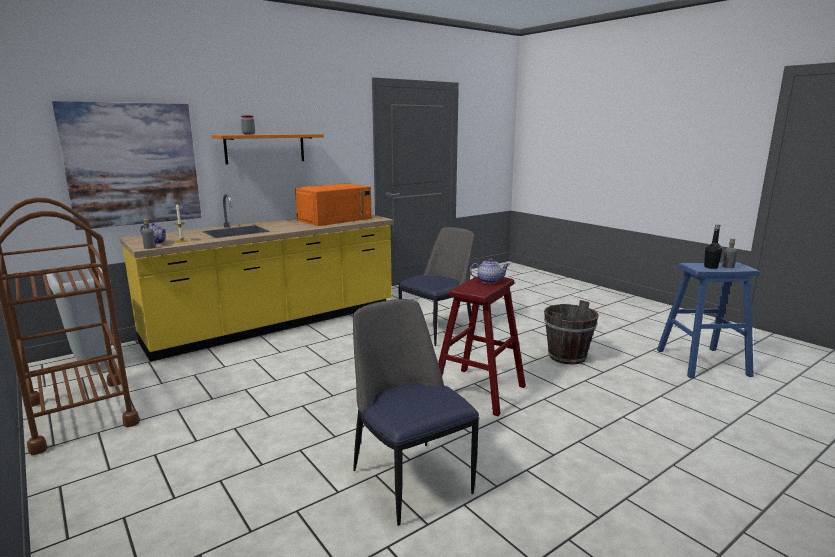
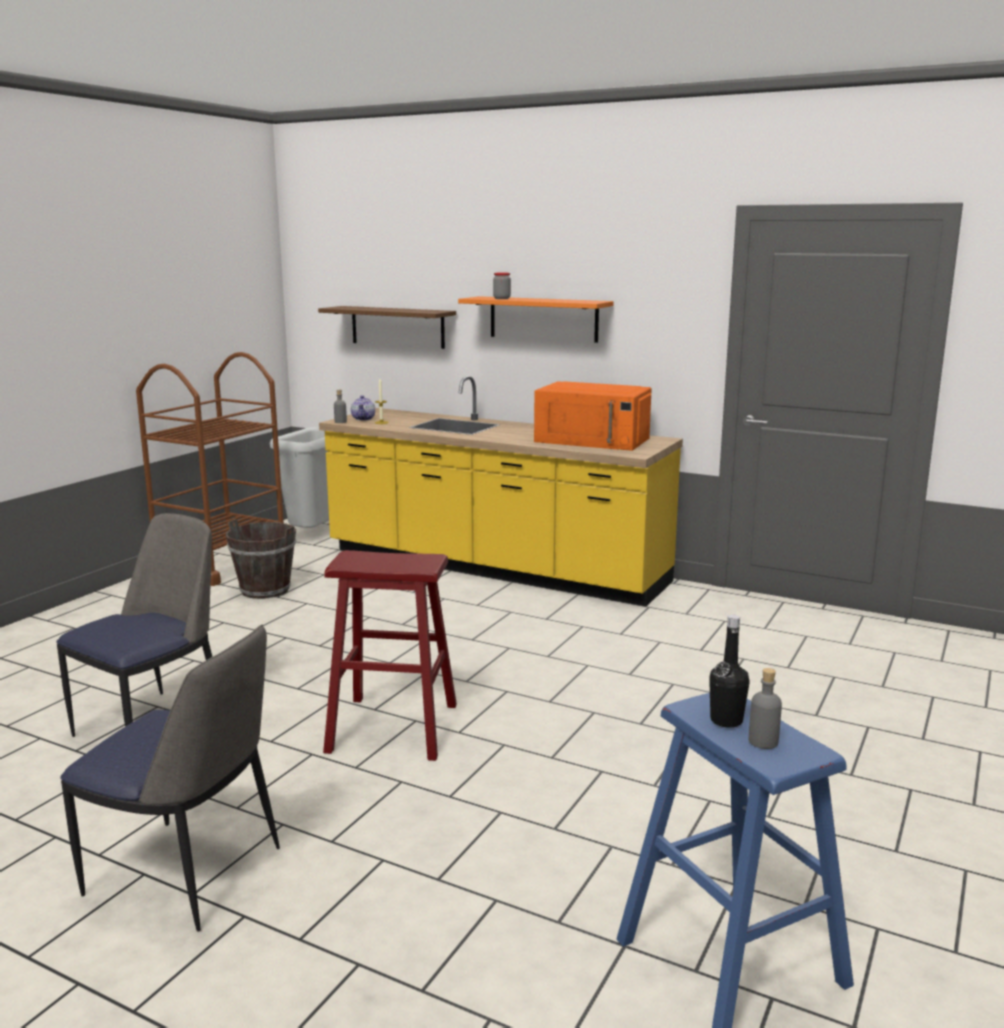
camera: 65 degrees right, 0 degrees up
picture [52,101,201,230] -> brown shelf [318,306,456,349]
chair [399,227,474,346] -> chair moved to [60,624,280,932]
teapot [470,258,510,284] -> none
brown bucket [544,300,599,364] -> brown bucket moved to [226,519,296,599]

